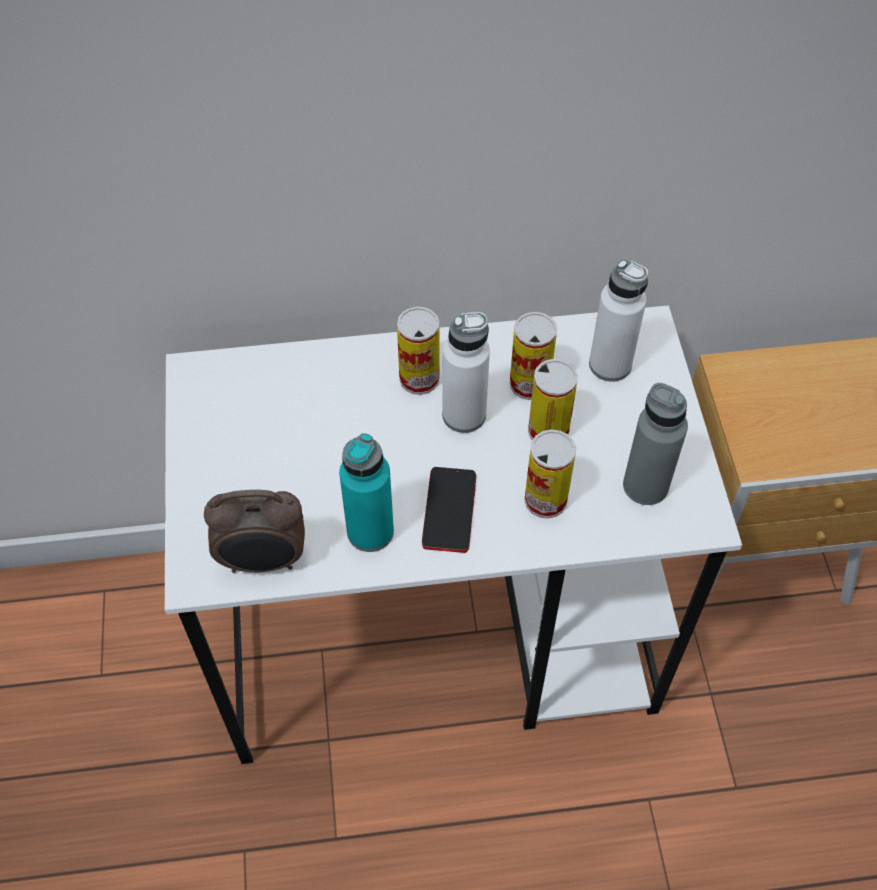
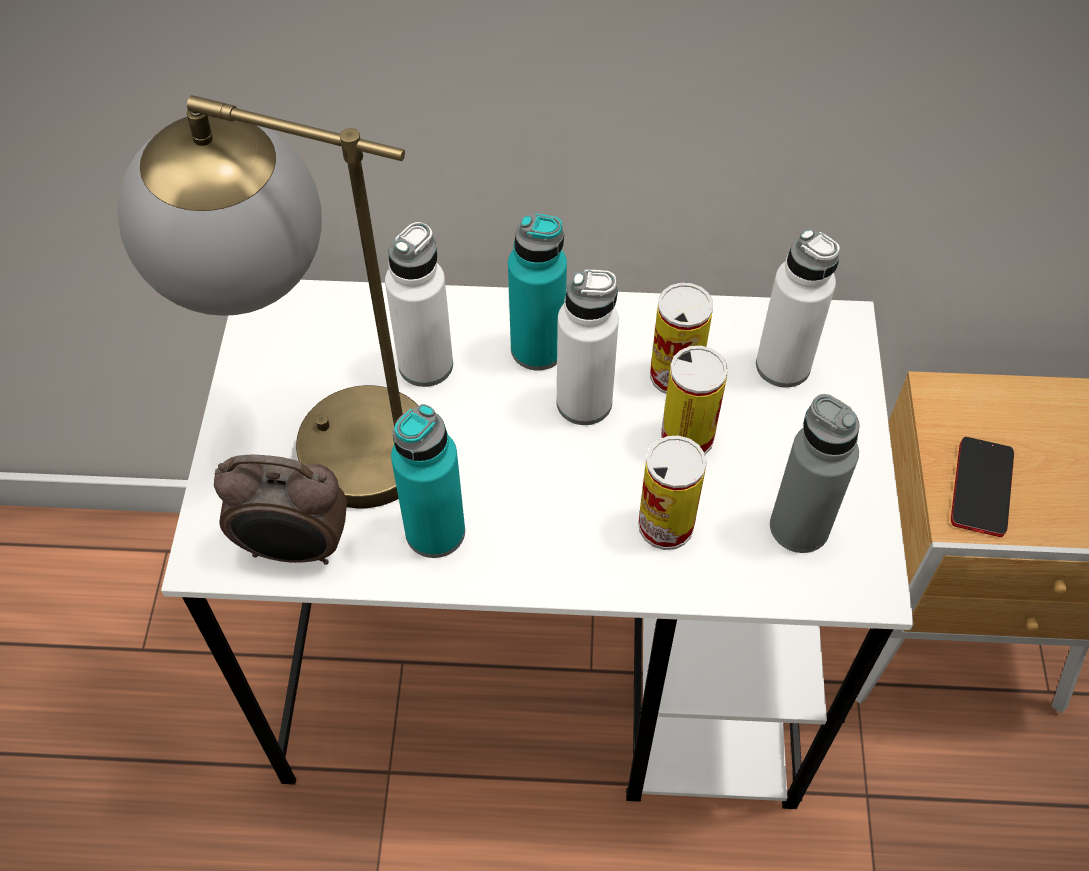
camera: 10 degrees right, 0 degrees up
can [397,307,440,395] -> turquoise bottle [508,213,567,370]
phone [422,467,476,553] -> phone moved to [951,437,1014,537]
none -> table lamp [118,95,419,508]
none -> white bottle [385,222,453,387]

